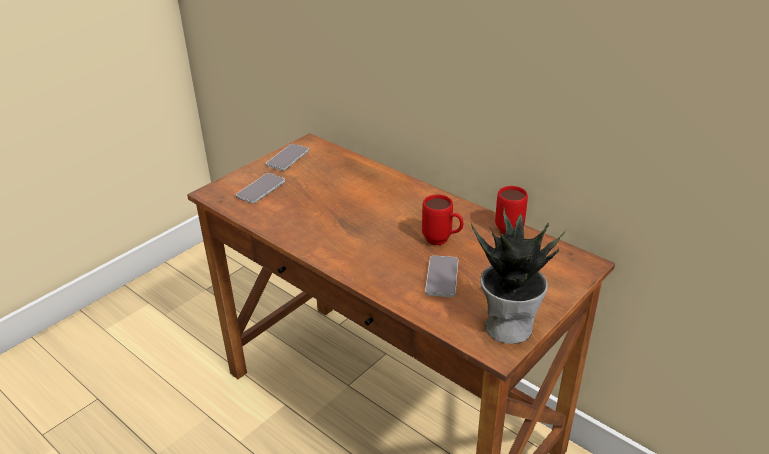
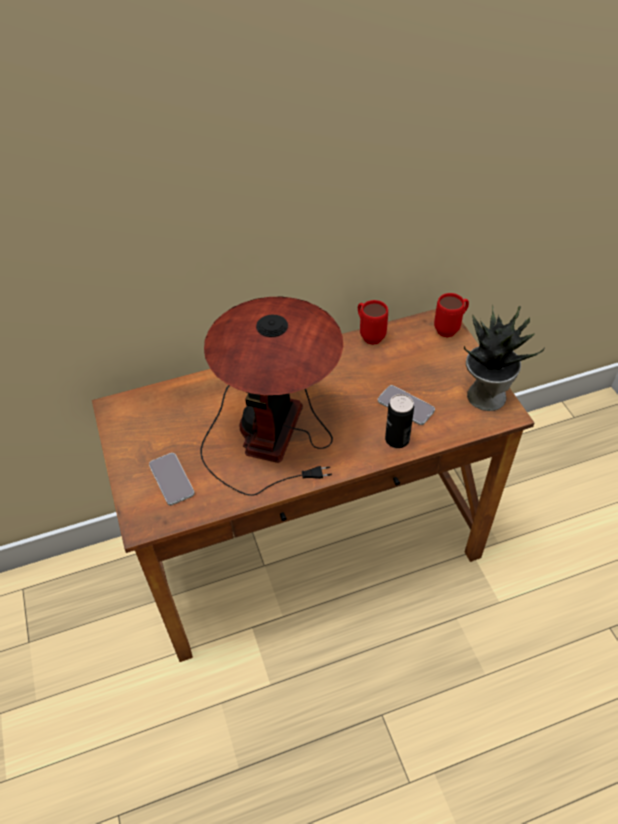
camera: 60 degrees left, 15 degrees up
phone [266,144,309,171] -> none
red mug [422,194,464,245] -> red mug moved to [434,293,469,337]
none -> table lamp [200,296,343,496]
none -> can [385,394,414,448]

